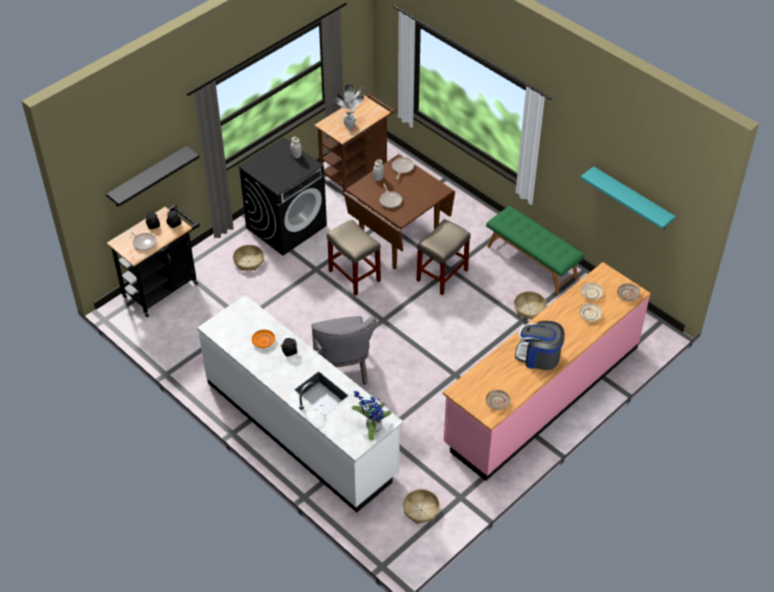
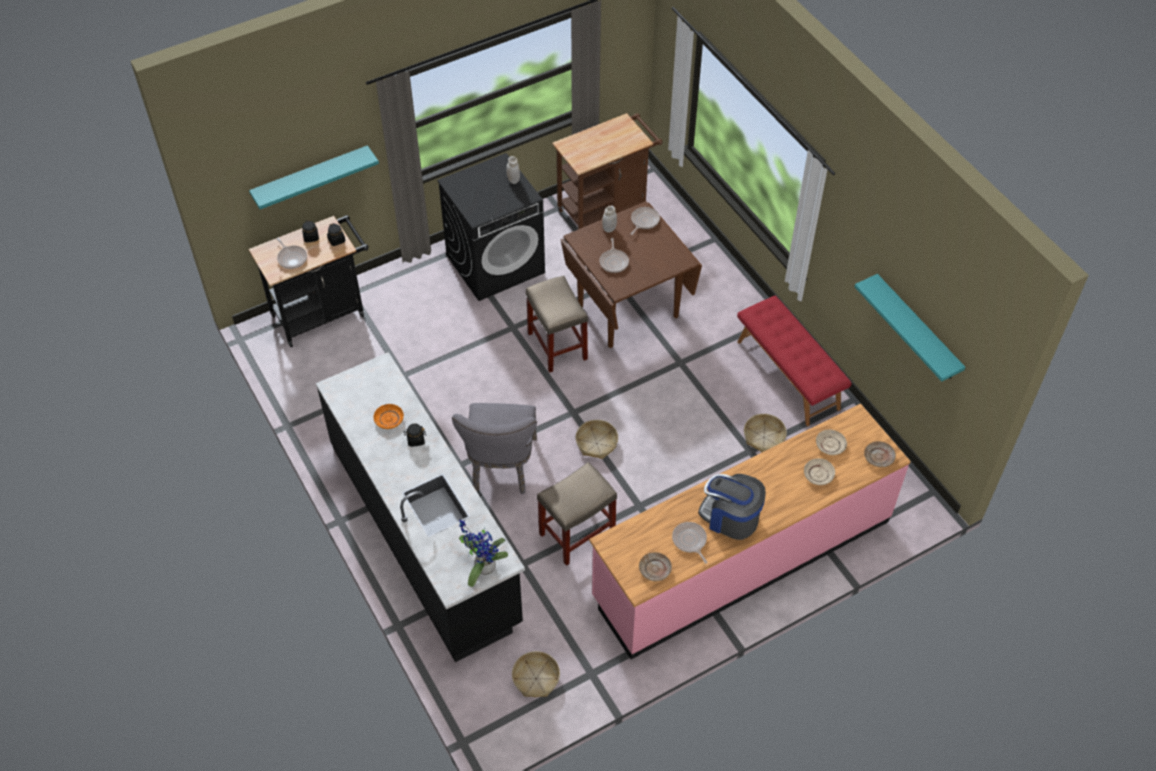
camera: 15 degrees right, 5 degrees up
black shelf [106,146,200,206] -> turquoise shelf [249,145,379,209]
white counter [197,295,403,512] -> black counter [316,352,525,662]
basket [233,245,264,271] -> basket moved to [576,420,618,459]
potted plant [334,84,365,128] -> none
beige stool [416,219,470,295] -> beige stool moved to [537,462,617,566]
green bench [486,206,584,295] -> red bench [737,296,852,426]
none -> frying pan [672,522,708,564]

